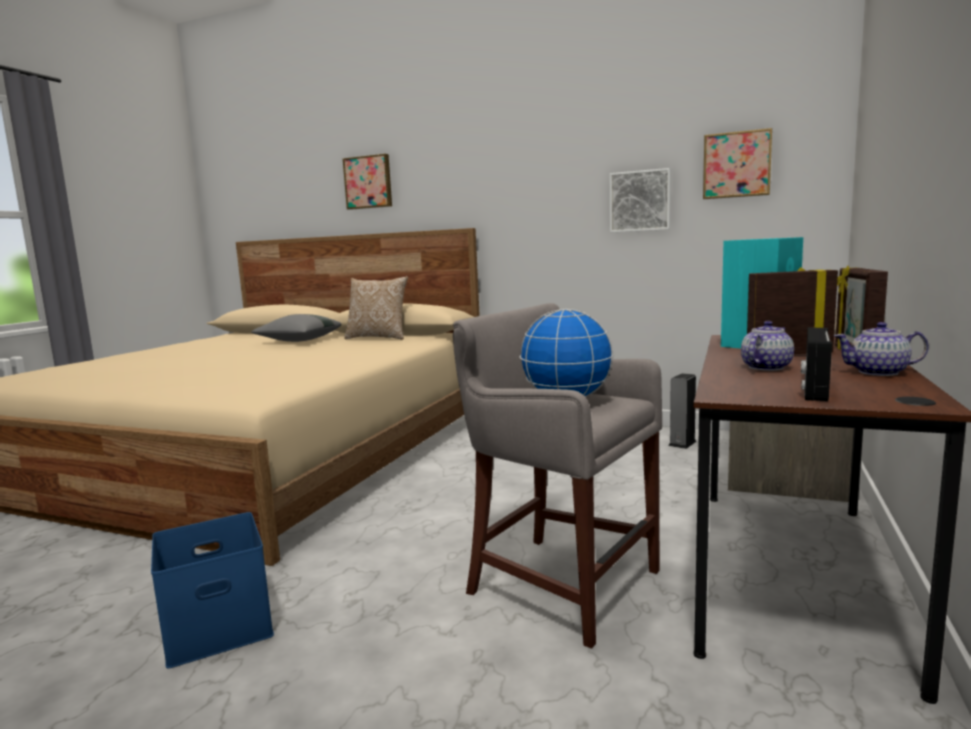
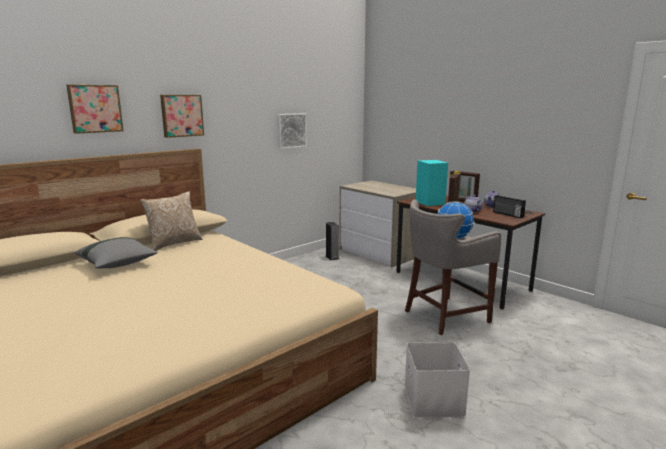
camera: 65 degrees left, 5 degrees up
blue storage box [151,512,274,668] -> white storage box [404,342,470,418]
picture [703,128,772,199] -> picture moved to [160,95,204,138]

